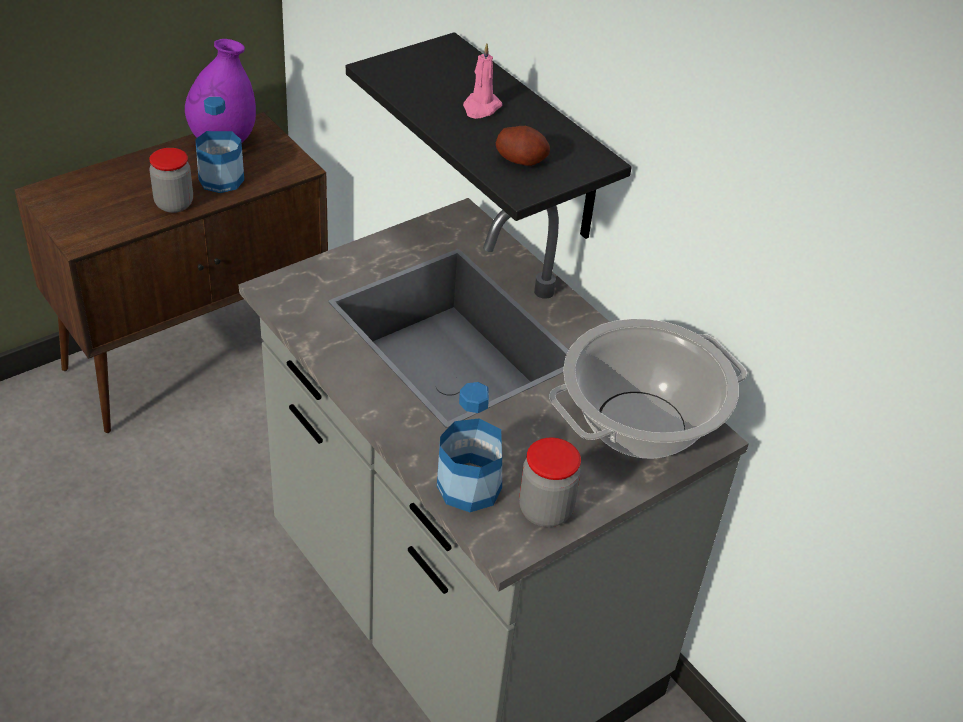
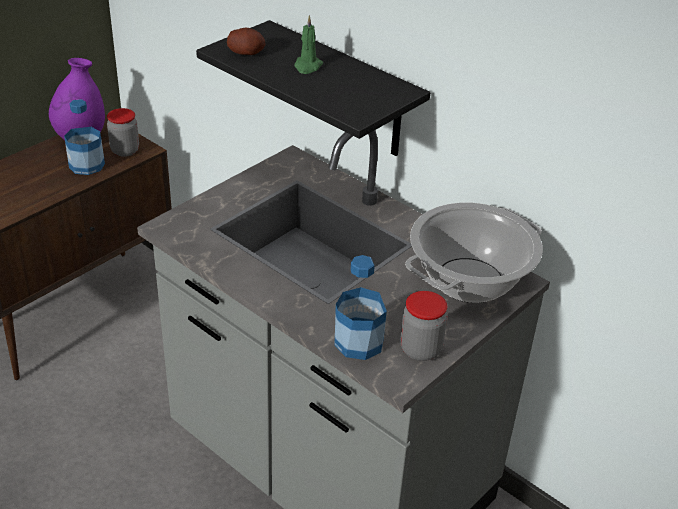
camera: 10 degrees left, 5 degrees down
jar [149,148,193,213] -> jar moved to [107,108,139,157]
pink candle [463,43,502,119] -> green candle [294,15,323,74]
potato [496,126,550,166] -> potato moved to [227,27,266,55]

